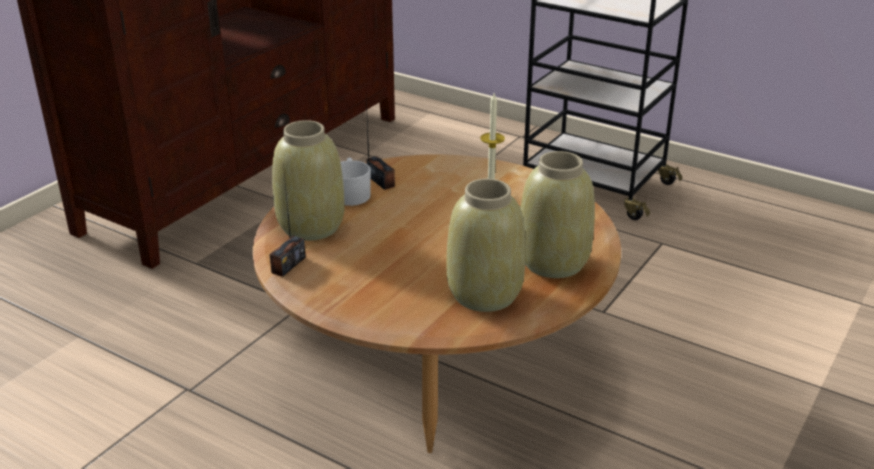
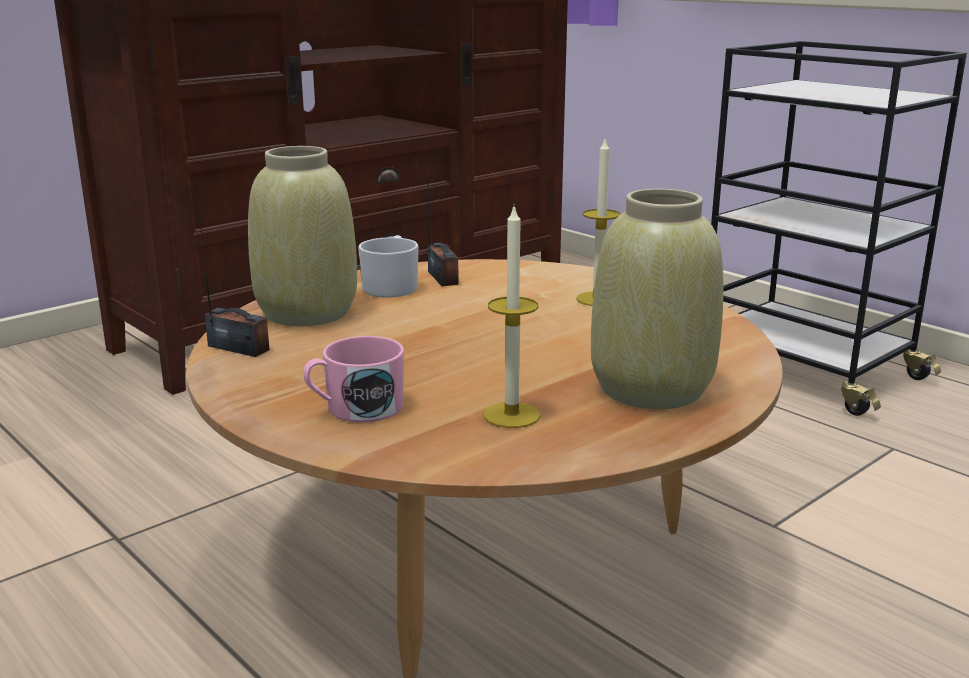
camera: 15 degrees right, 10 degrees down
radio [270,163,306,277] -> radio turned 105 degrees counterclockwise [197,191,270,357]
beige vase [447,179,526,312] -> candle [484,204,540,428]
none -> pink mug [303,336,404,423]

